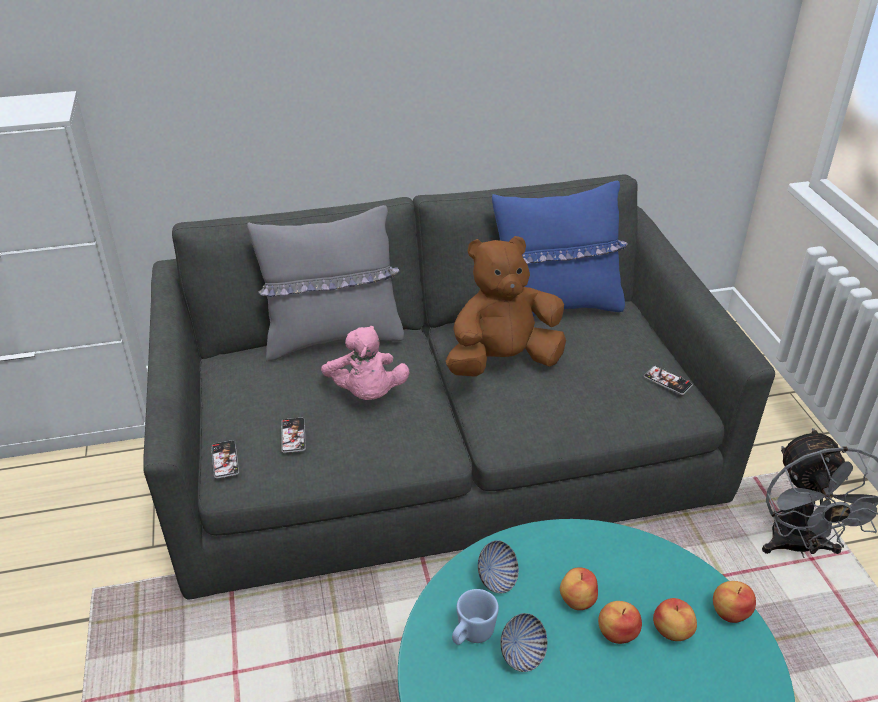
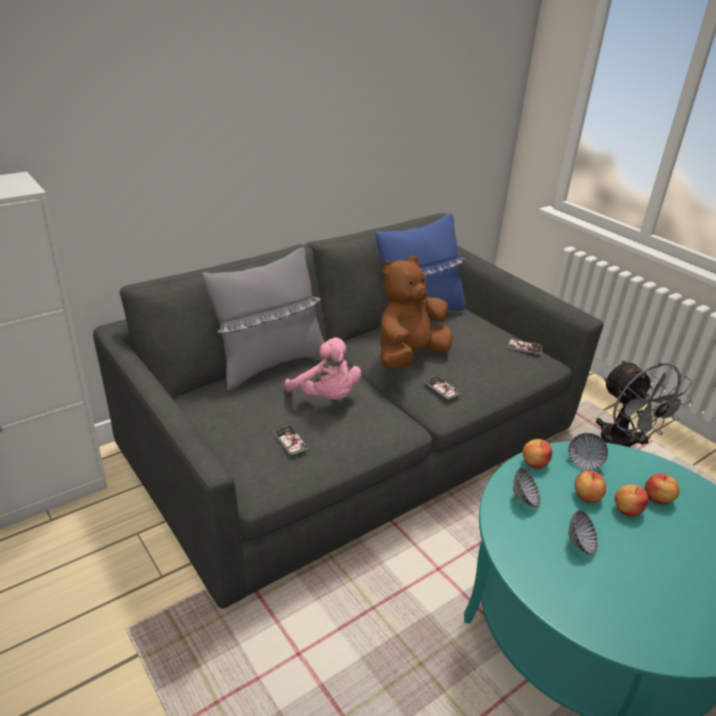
camera: 25 degrees left, 5 degrees down
phone [211,440,239,479] -> phone moved to [424,376,460,399]
blue mug [452,589,499,645] -> none
apple [713,581,756,623] -> apple moved to [523,439,552,469]
none -> bowl [568,433,608,470]

